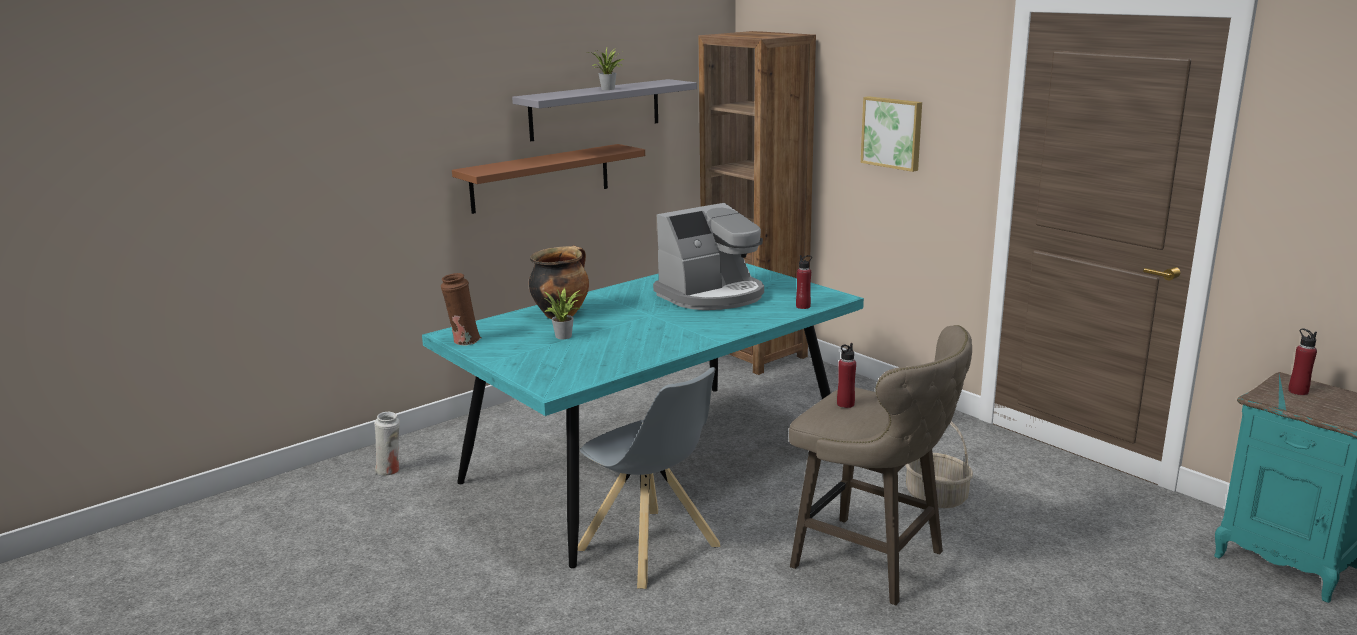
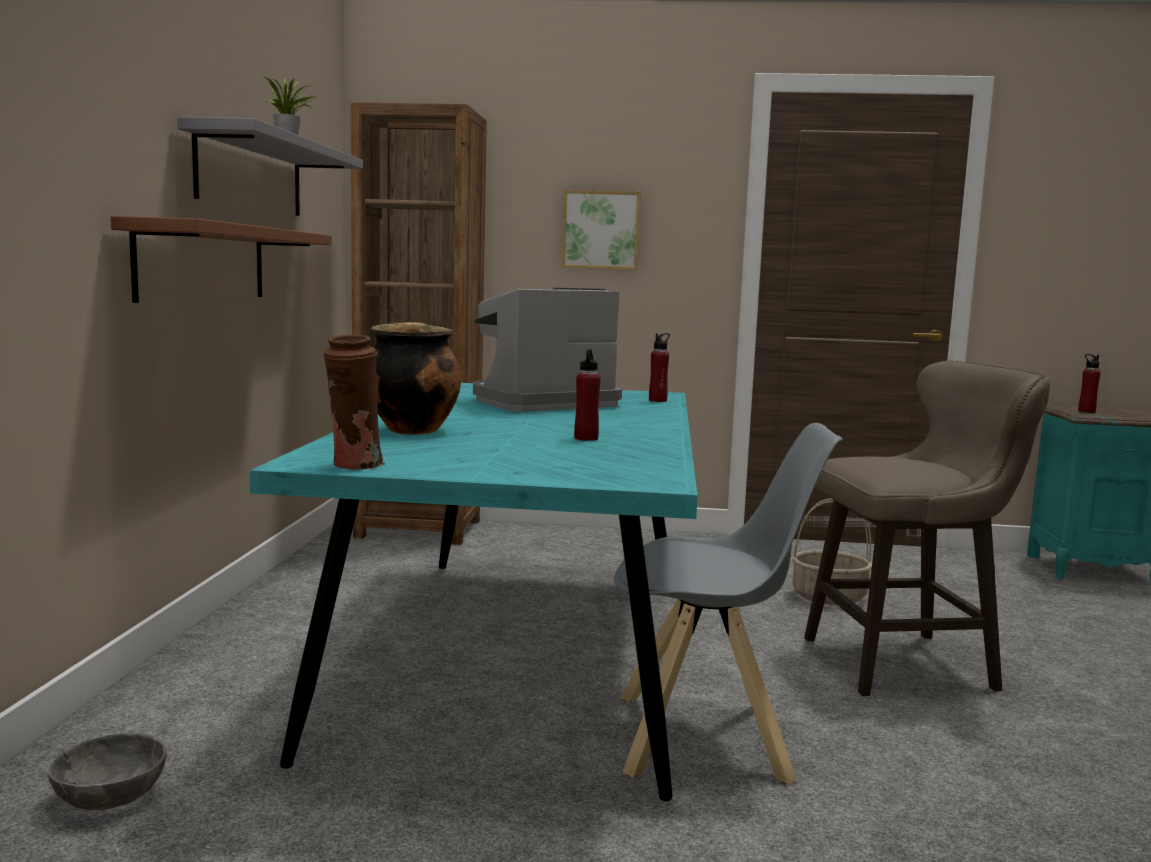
camera: 45 degrees left, 10 degrees down
white vase [374,412,400,476] -> grey bowl [48,733,167,810]
potted plant [544,288,582,339] -> none
coffee machine [653,203,764,310] -> coffee machine turned 135 degrees counterclockwise [473,288,622,412]
red bottle [837,343,856,408] -> red bottle moved to [574,349,601,441]

